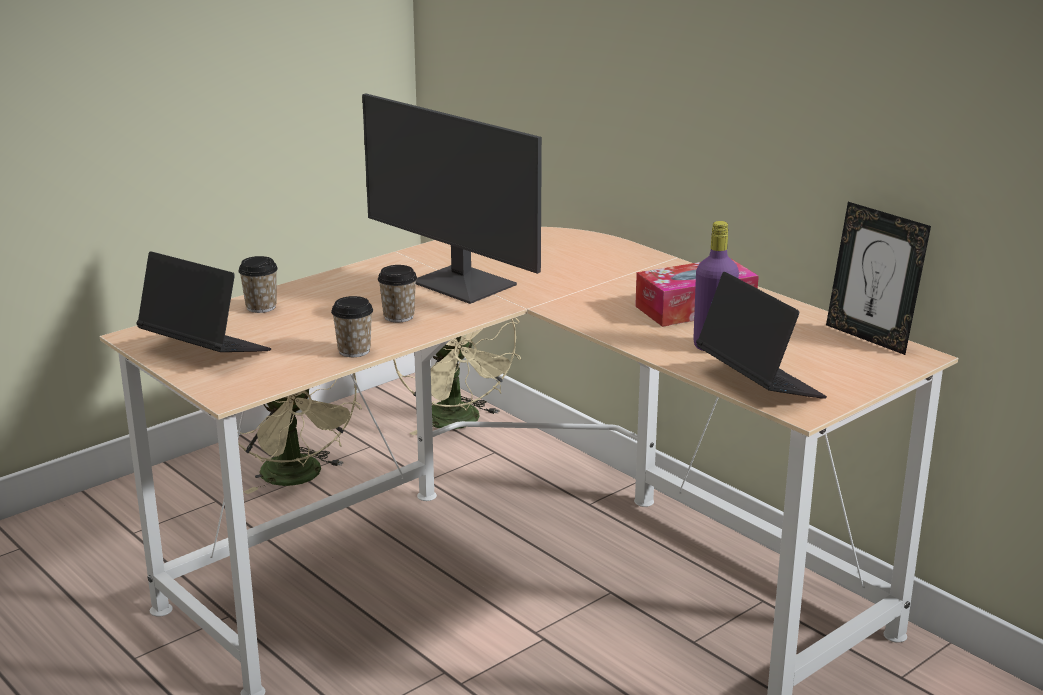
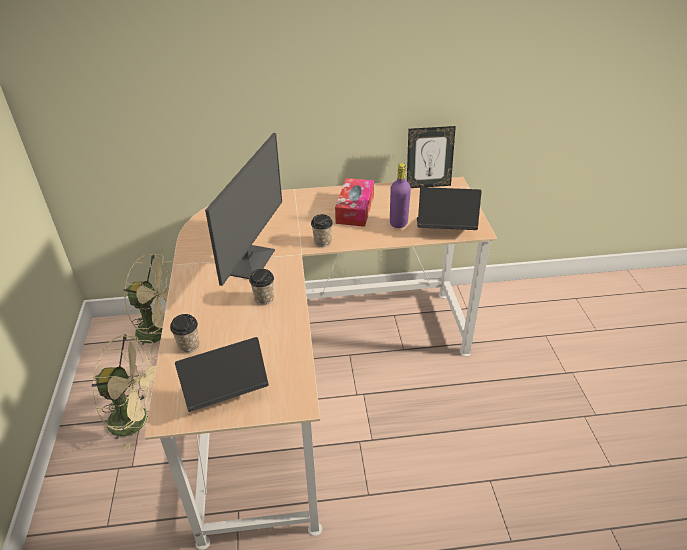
camera: 55 degrees left, 15 degrees up
cup [331,296,373,357] -> cup moved to [311,214,333,247]
monitor [362,94,542,304] -> monitor turned 60 degrees counterclockwise [205,133,282,286]

